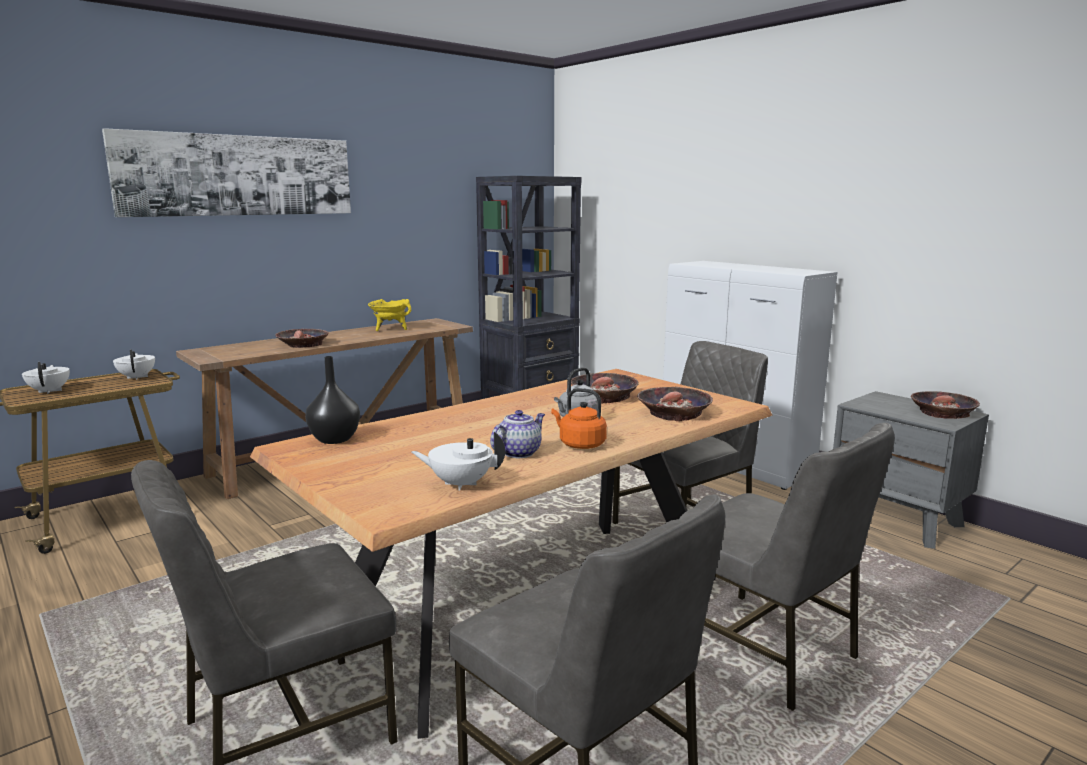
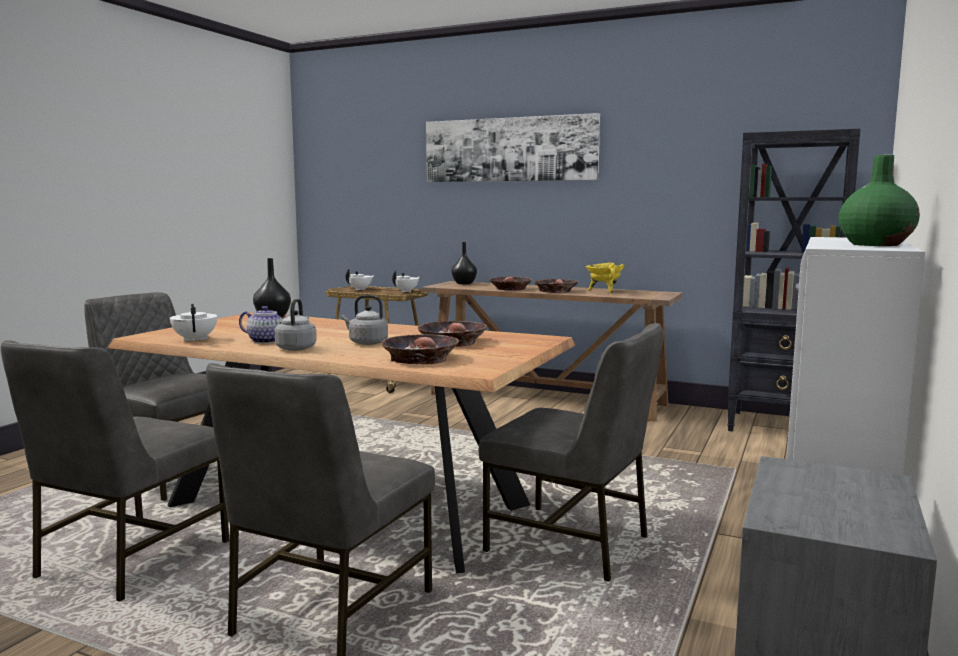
camera: 65 degrees right, 5 degrees down
orange kettle [551,388,607,449] -> grey kettle [274,299,317,351]
bowl [911,391,980,419] -> bowl moved to [534,279,578,293]
none -> black vase [451,242,477,284]
none -> green vase [838,155,920,246]

